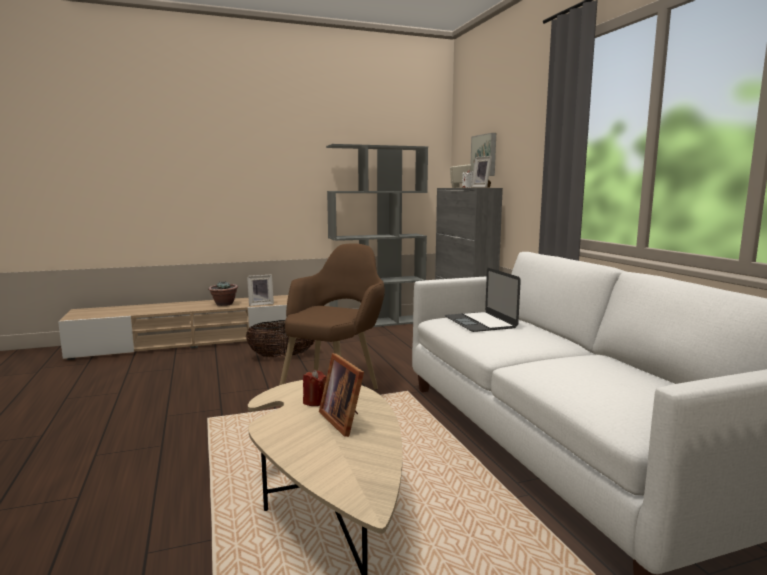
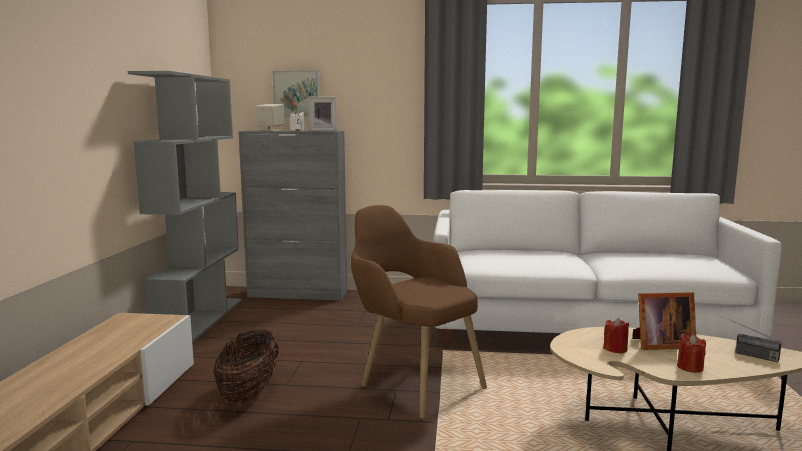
camera: 65 degrees left, 0 degrees up
potted plant [208,281,238,306] -> none
picture frame [247,274,274,306] -> none
laptop [445,268,521,332] -> none
none -> red candle [677,334,706,373]
none -> radio [718,315,782,362]

